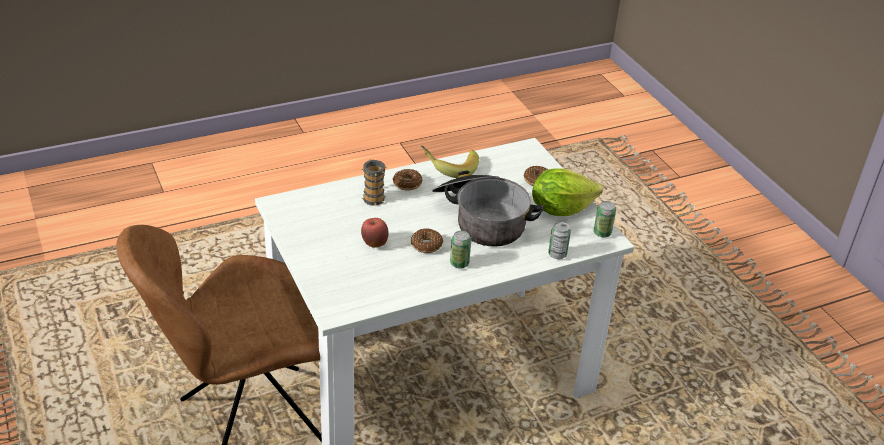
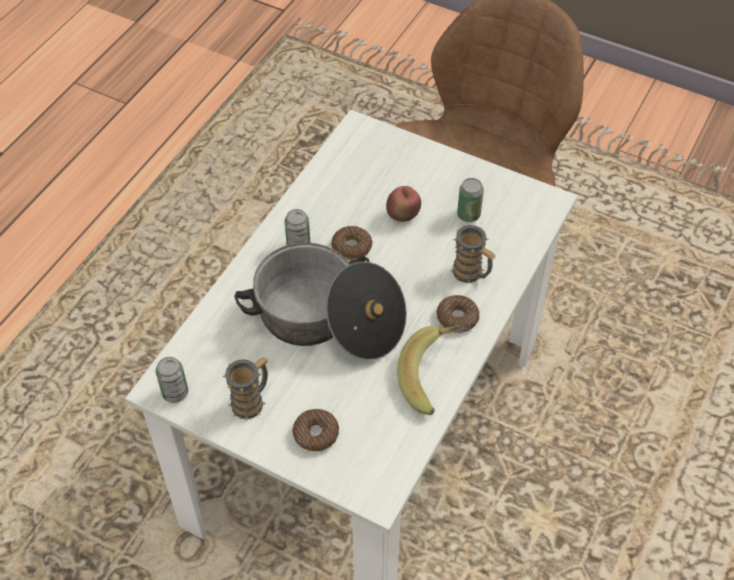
camera: 145 degrees right, 15 degrees up
lettuce [532,168,603,216] -> mug [222,357,268,421]
can [548,222,571,259] -> can moved to [457,178,484,222]

